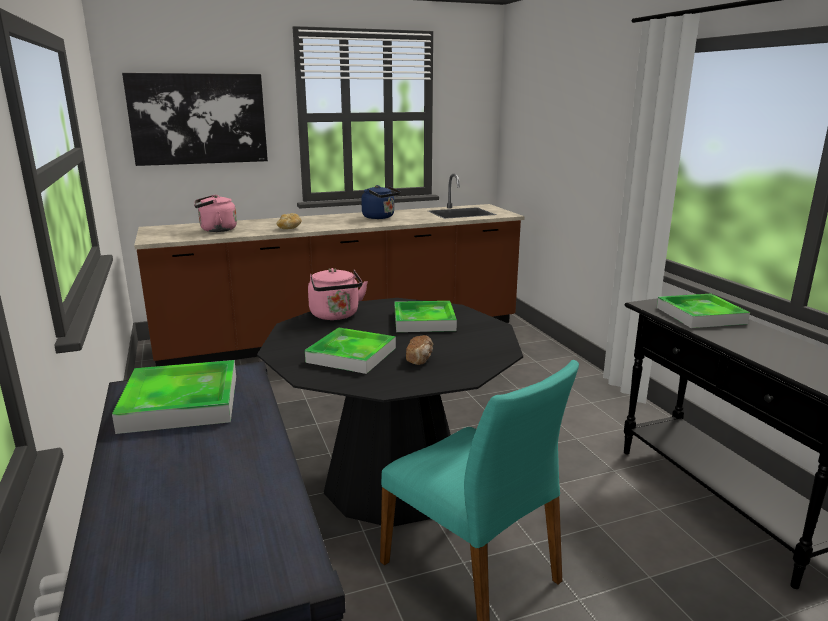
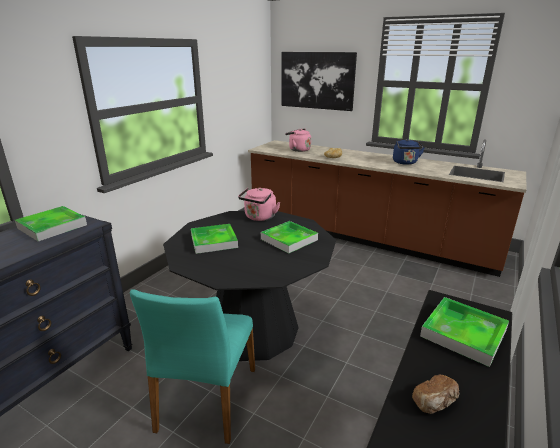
camera: 50 degrees right, 5 degrees up
bread [406,335,434,365] -> bread moved to [412,374,460,414]

